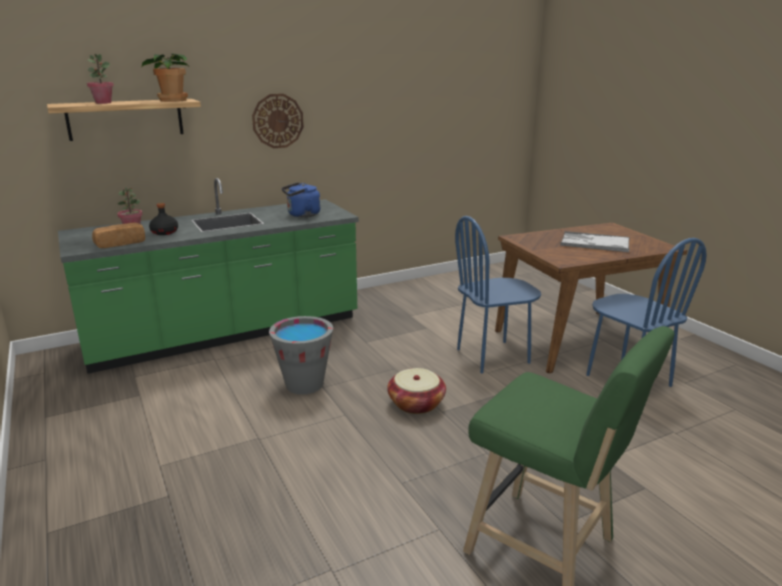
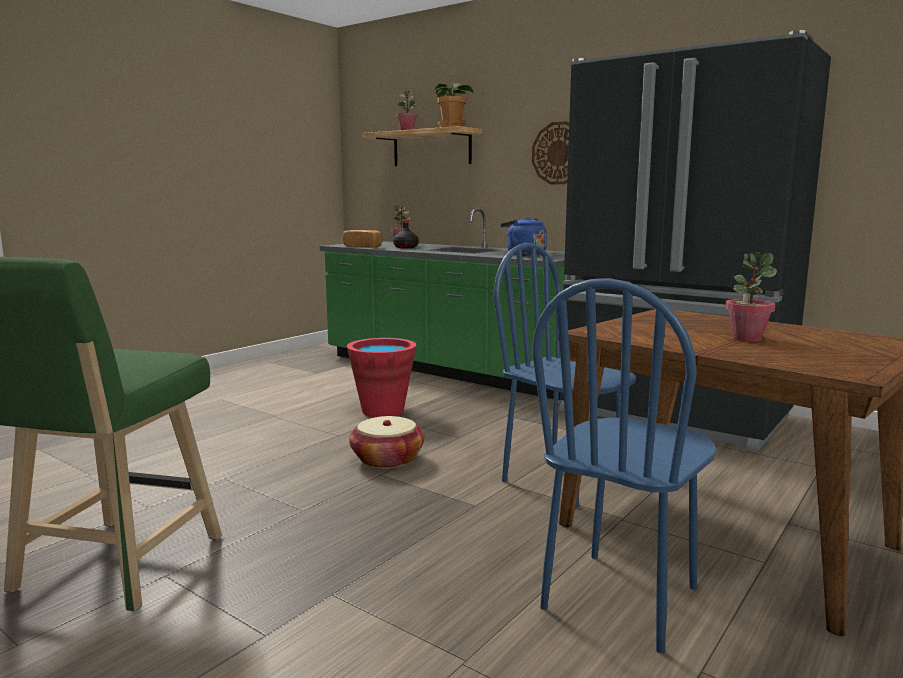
camera: 65 degrees right, 10 degrees down
grey bucket [269,316,333,394] -> red bucket [347,338,416,418]
tray [560,231,630,252] -> potted plant [725,252,777,341]
none -> black fridge [559,30,831,452]

